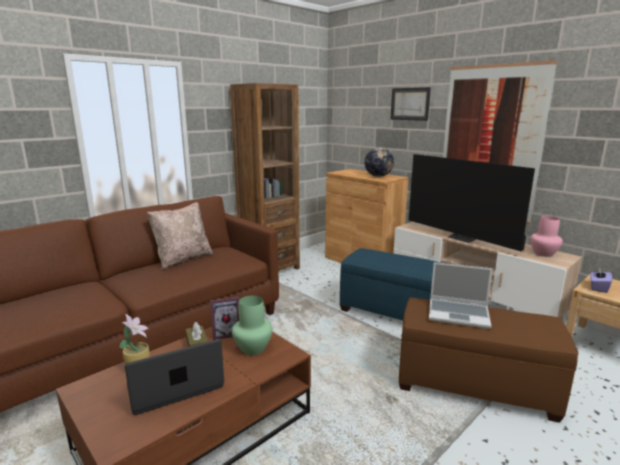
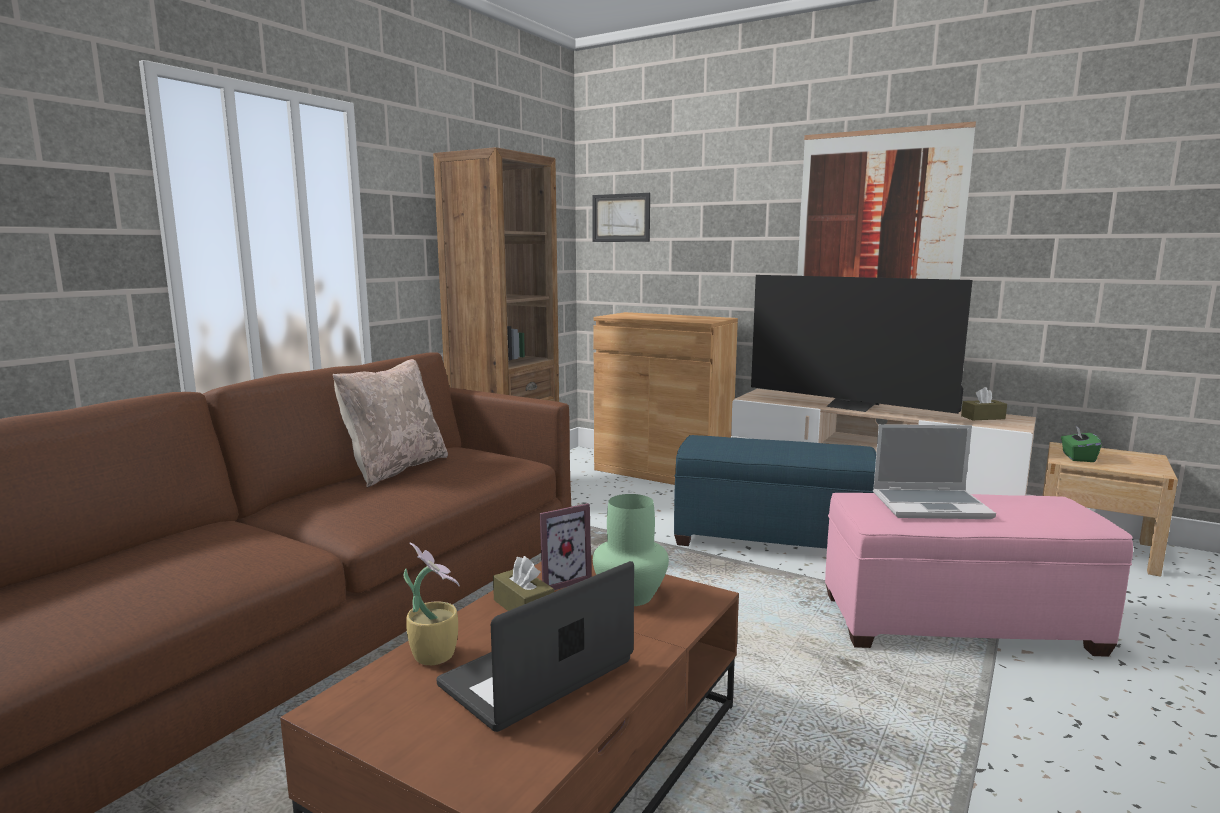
camera: 15 degrees left, 5 degrees down
globe [365,147,394,177] -> none
picture [390,87,431,121] -> picture moved to [592,193,650,242]
brown ottoman [399,297,579,423] -> pink ottoman [825,493,1133,657]
pink vase [530,216,563,257] -> brown tissue box [961,387,1007,420]
purple tissue box [590,269,612,293] -> green tissue box [1061,426,1102,462]

